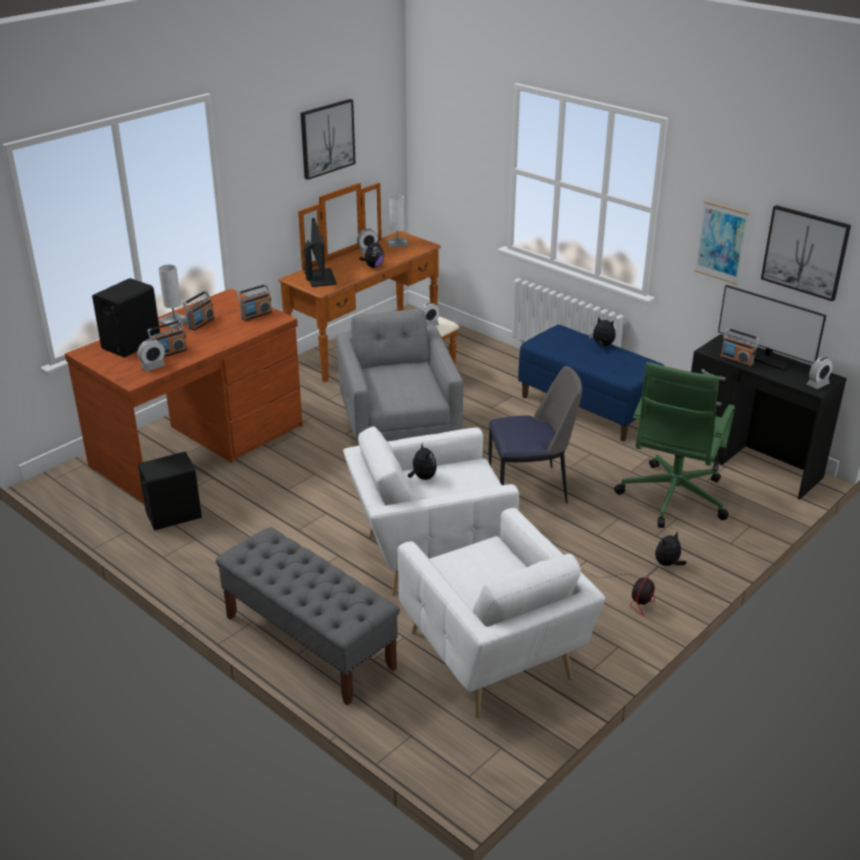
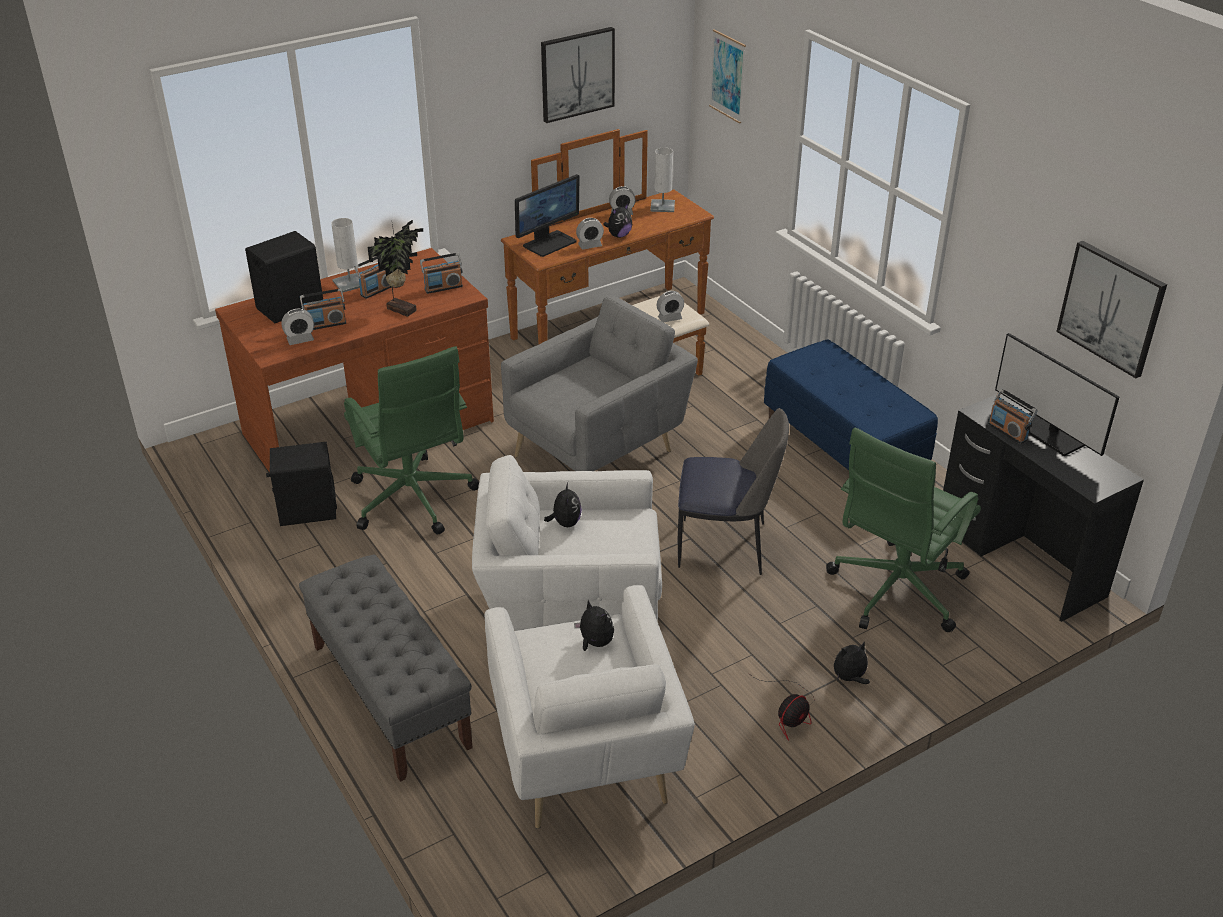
camera: 15 degrees right, 5 degrees up
monitor [304,218,337,287] -> monitor turned 45 degrees clockwise [515,174,580,257]
grey armchair [336,309,463,444] -> grey armchair turned 45 degrees clockwise [501,297,698,471]
plush toy [589,317,616,347] -> plush toy moved to [574,600,614,651]
picture [694,201,749,285] -> picture moved to [709,29,746,124]
alarm clock [806,357,833,389] -> alarm clock moved to [576,218,604,249]
none -> green office chair [344,346,479,535]
none -> potted plant [368,218,423,317]

